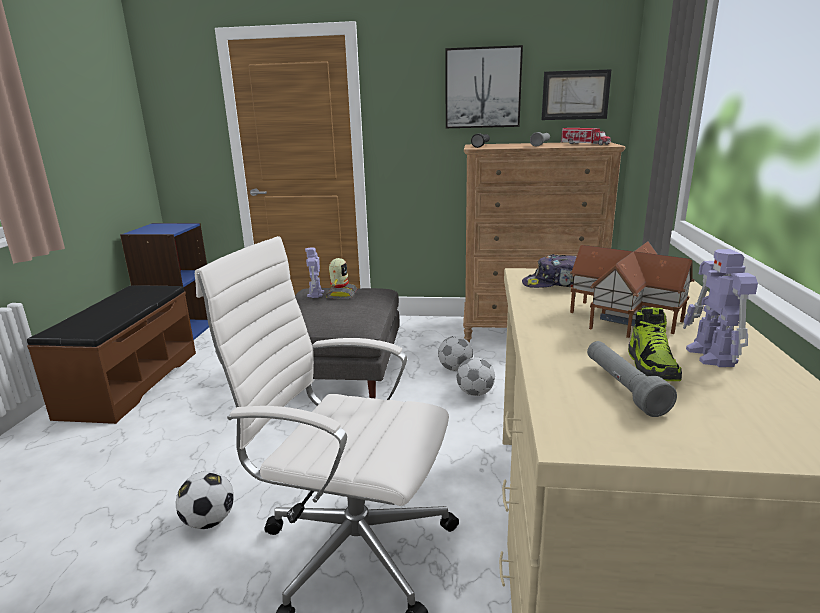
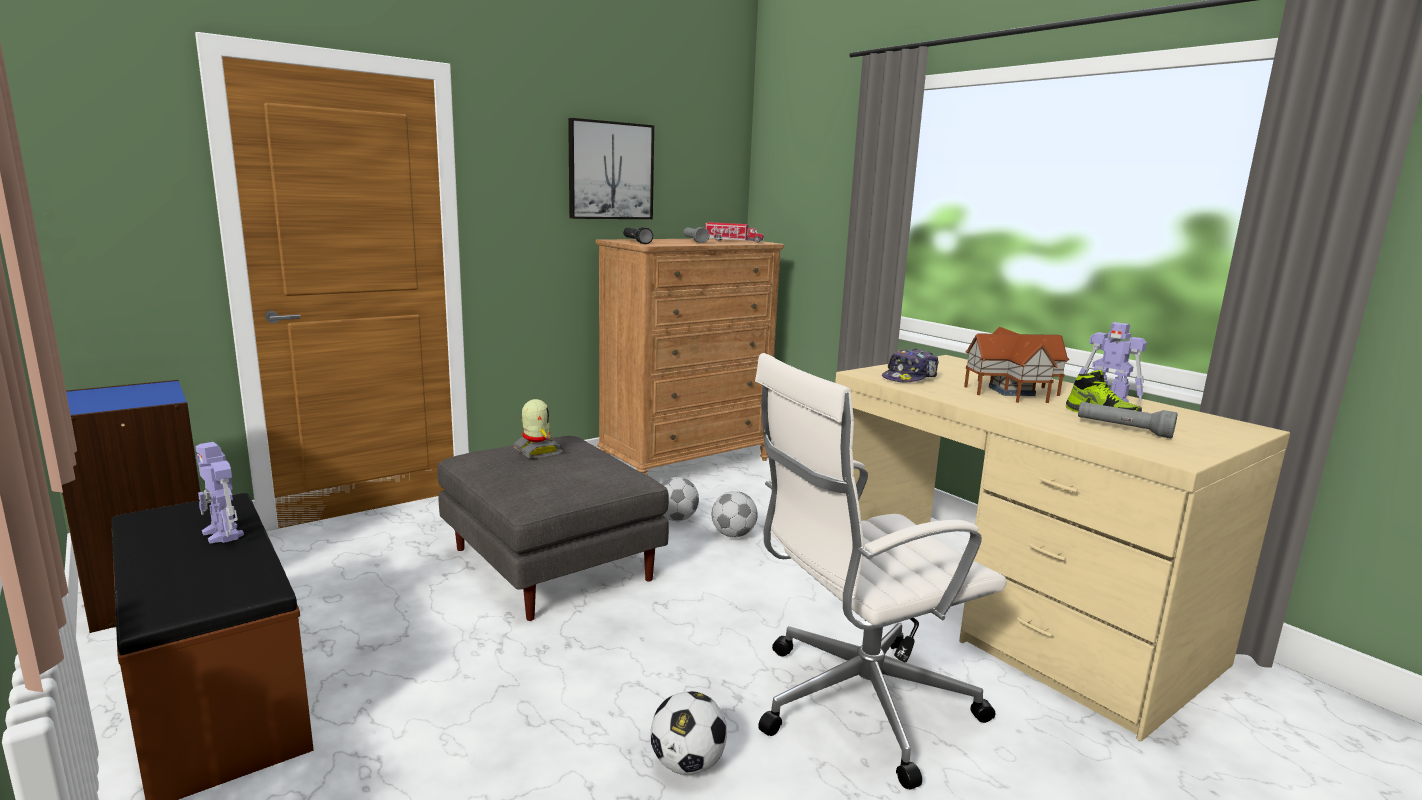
camera: 45 degrees left, 5 degrees down
toy robot [305,248,324,298] -> toy robot moved to [195,442,244,543]
picture [542,69,612,120] -> none

